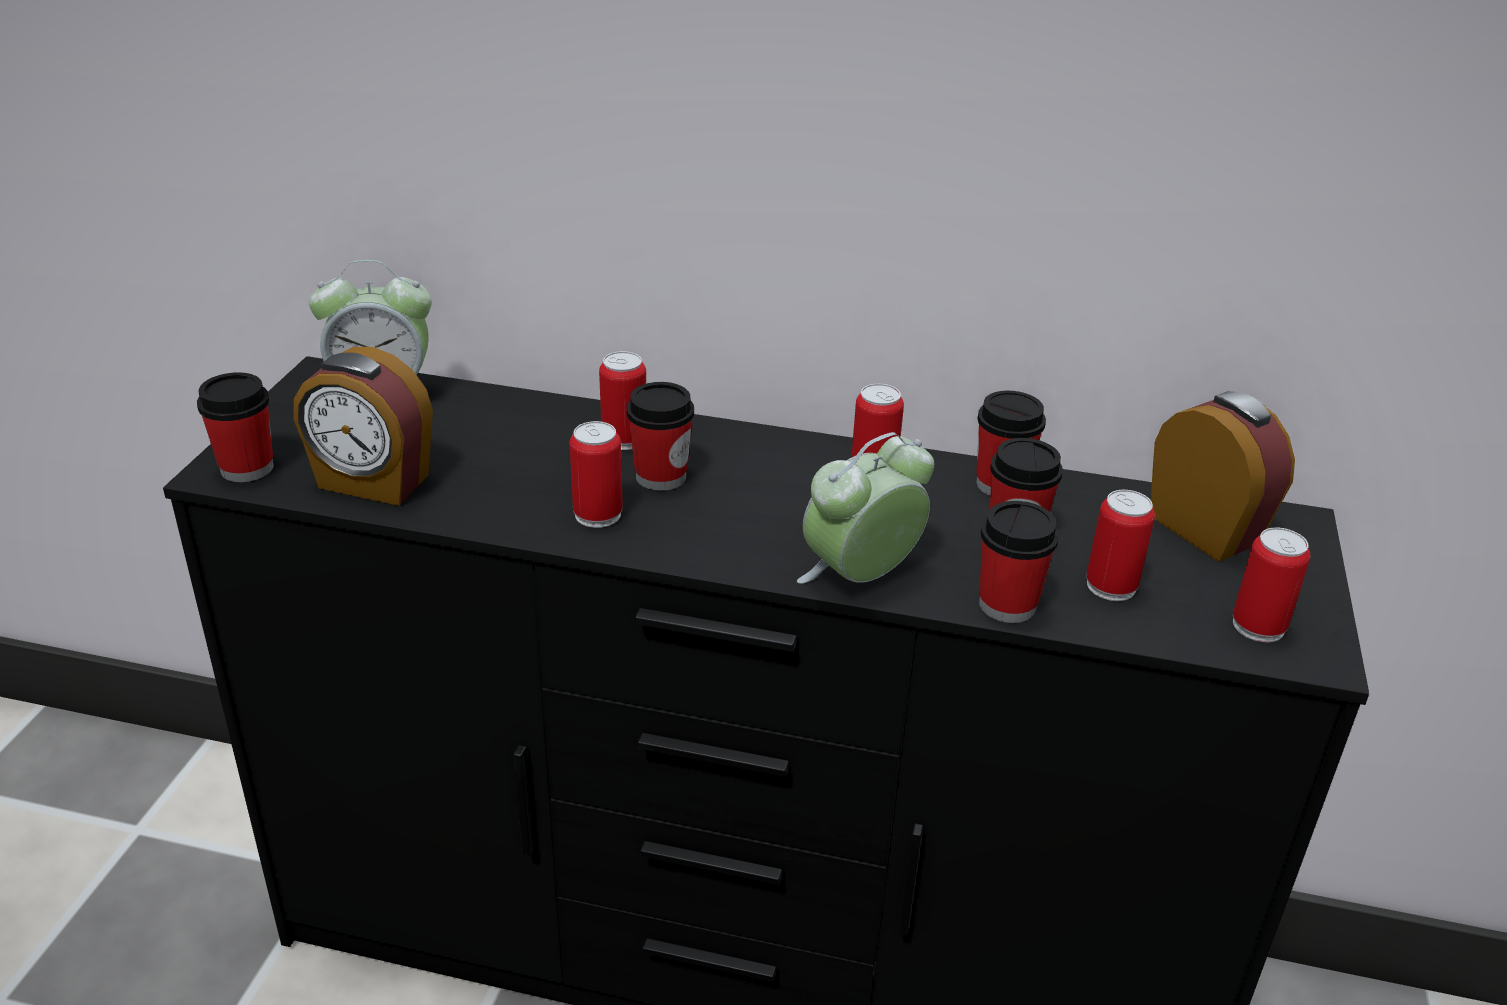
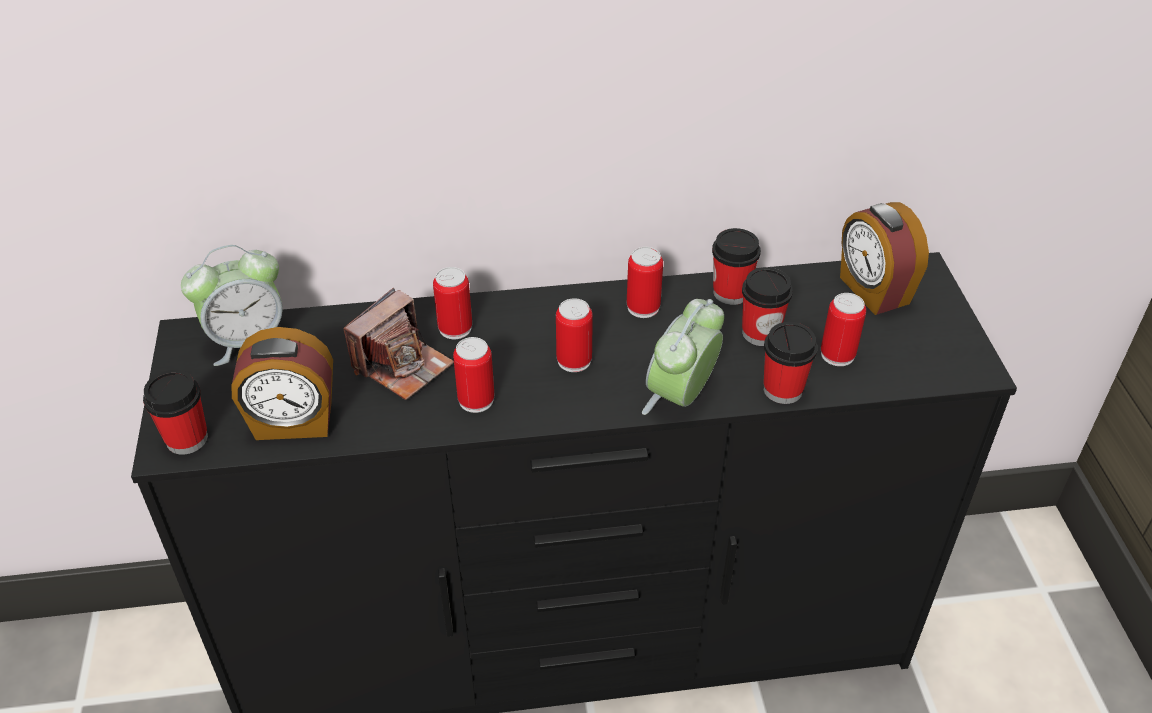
camera: 20 degrees left, 10 degrees up
cup [627,382,694,491] -> none
alarm clock [1151,391,1295,562] -> alarm clock turned 150 degrees counterclockwise [840,202,929,315]
can [1233,527,1310,642] -> can moved to [556,298,593,372]
none -> camera [343,288,454,400]

